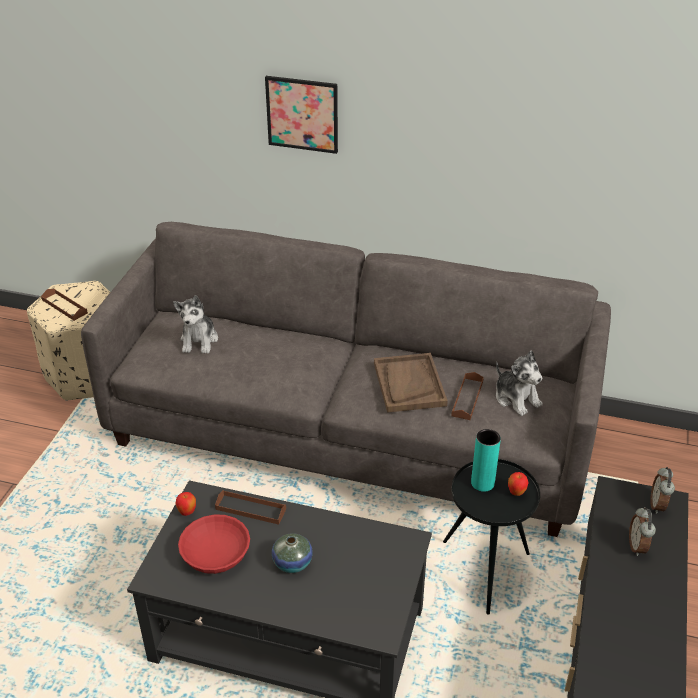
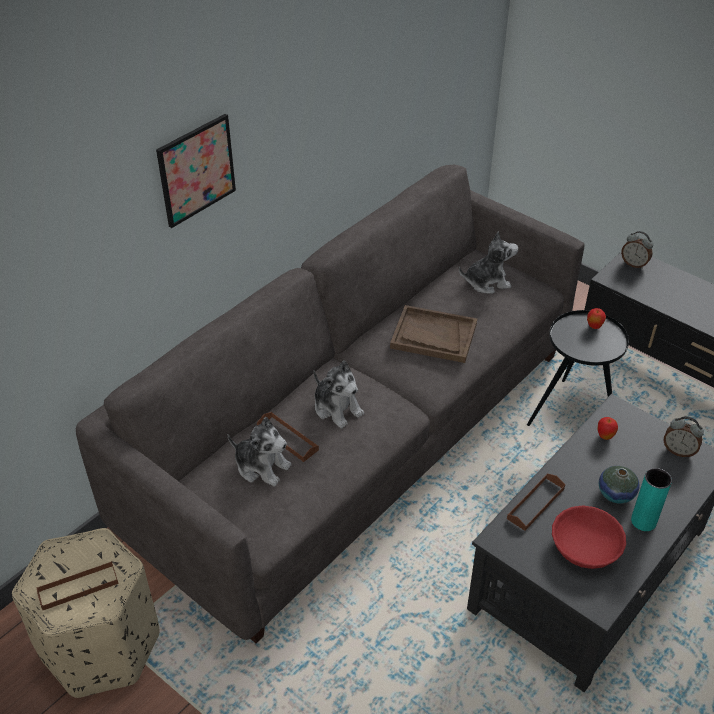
camera: 65 degrees left, 5 degrees up
apple [176,492,196,516] -> apple moved to [597,417,618,440]
brown tray [451,372,484,420] -> brown tray moved to [257,412,319,462]
turquoise vase [471,429,501,492] -> turquoise vase moved to [631,468,672,531]
alarm clock [629,507,656,556] -> alarm clock moved to [663,416,704,457]
none -> plush toy [314,360,364,428]

